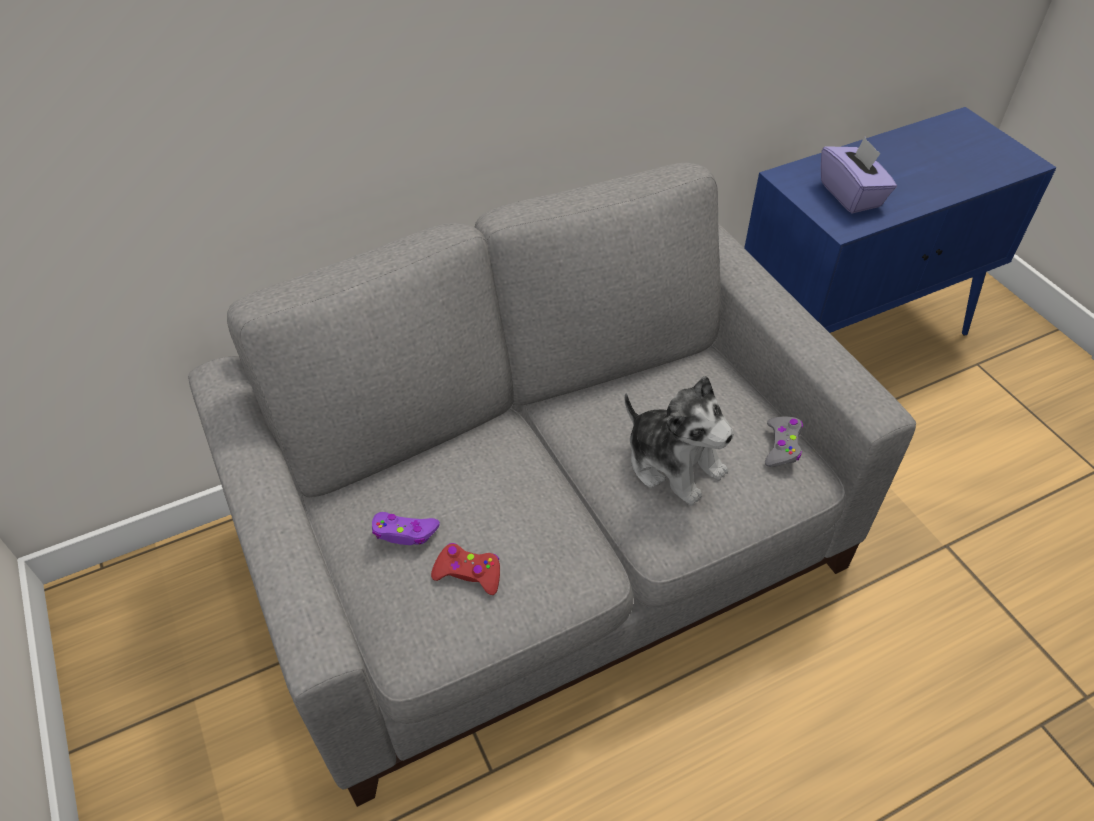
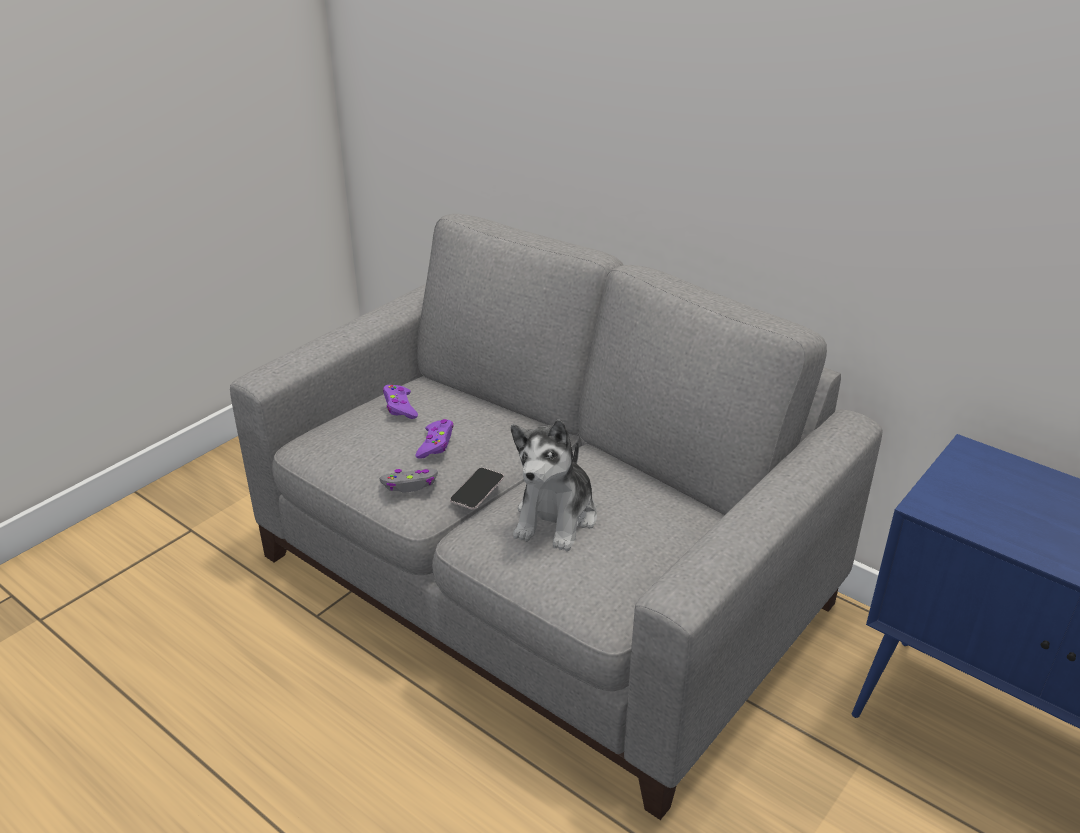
camera: 65 degrees right, 15 degrees down
red game controller [431,543,500,595] -> none
grey game controller [765,417,803,467] -> grey game controller moved to [379,468,438,492]
purple tissue box [821,137,897,213] -> none
none -> purple game controller [416,419,454,459]
none -> phone [450,468,504,510]

